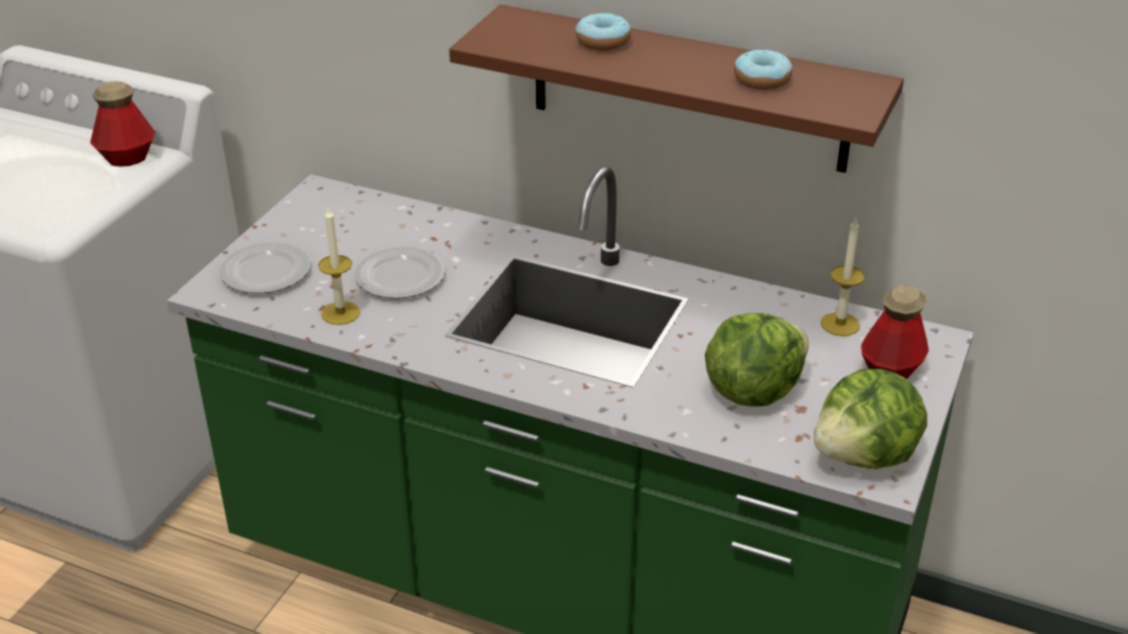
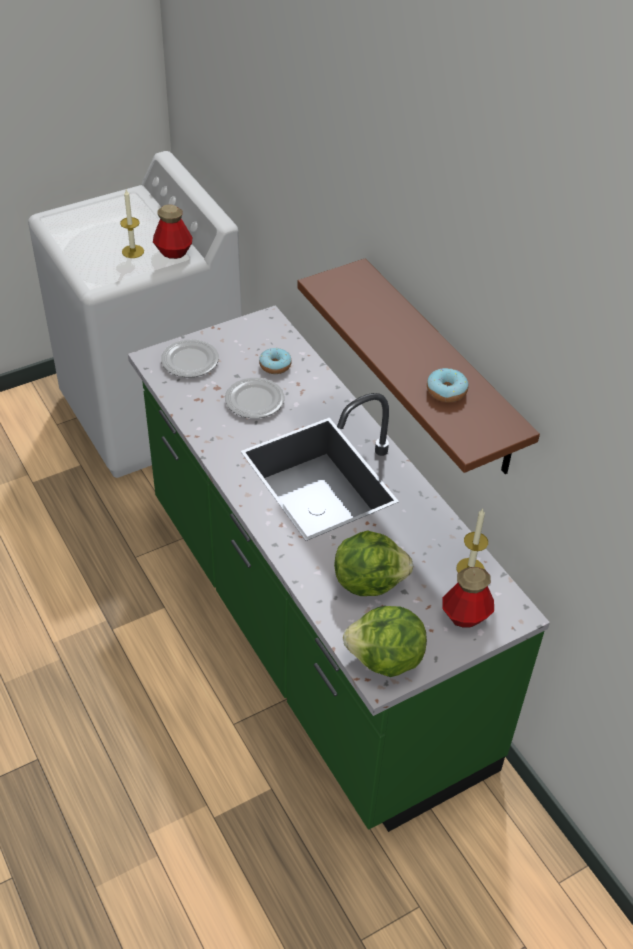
camera: 35 degrees right, 10 degrees up
candle [318,208,360,325] -> candle moved to [120,190,144,258]
donut [576,13,631,51] -> donut moved to [259,348,292,374]

